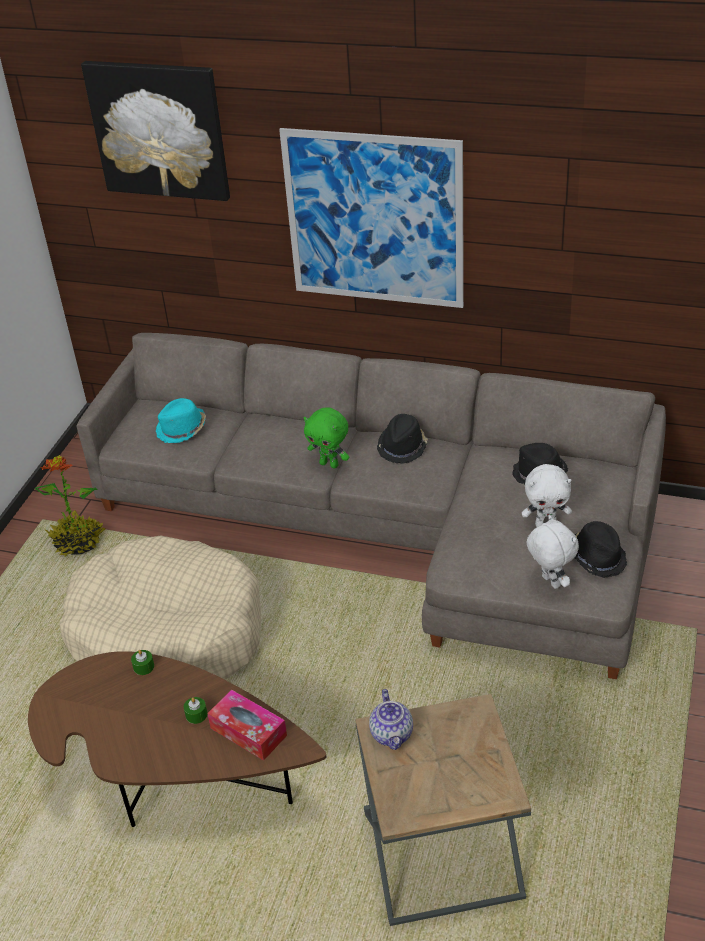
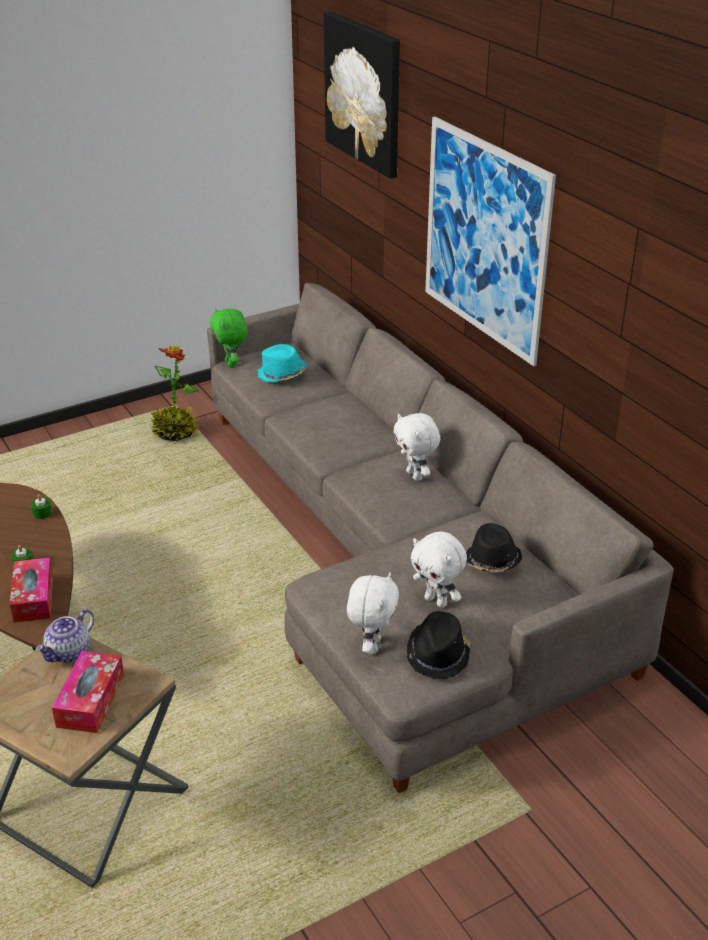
camera: 40 degrees right, 5 degrees down
beige dog bed [60,536,261,680] -> none
green plush toy [303,408,349,469] -> green plush toy moved to [210,308,247,368]
black hat [377,414,428,464] -> white plush toy [394,413,440,481]
none -> tissue box [52,651,124,733]

